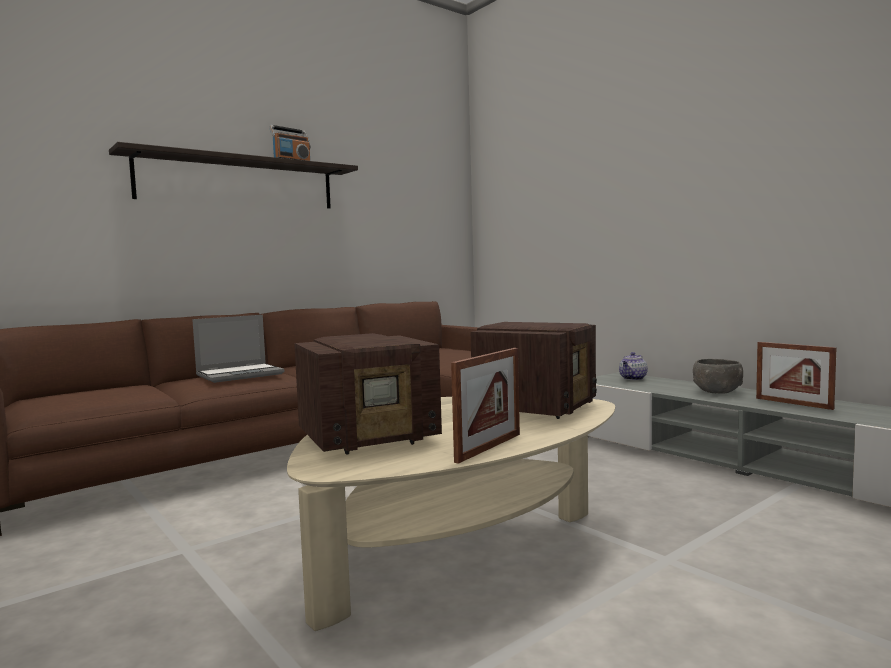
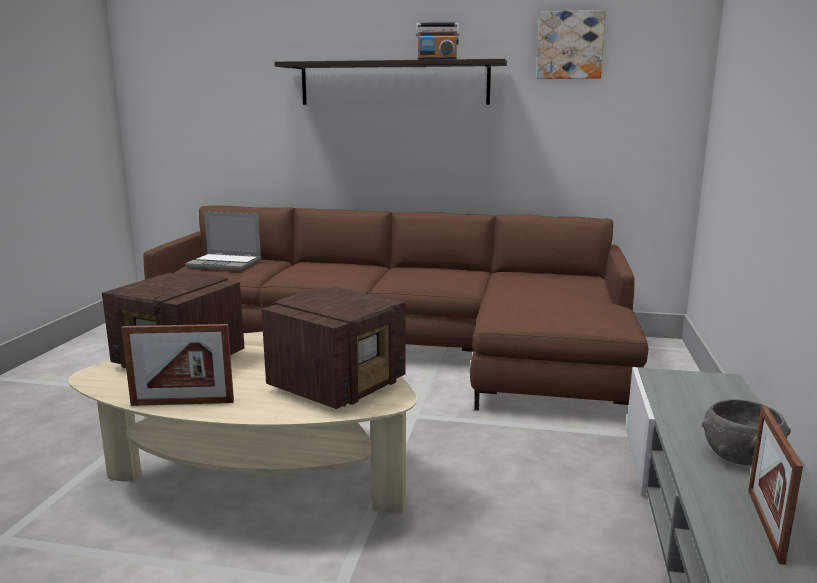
camera: 50 degrees right, 10 degrees up
laptop [192,315,284,383] -> laptop moved to [185,212,261,270]
radio [471,322,597,419] -> radio turned 45 degrees counterclockwise [261,286,406,409]
teapot [619,352,648,380] -> none
none -> picture [537,10,606,79]

